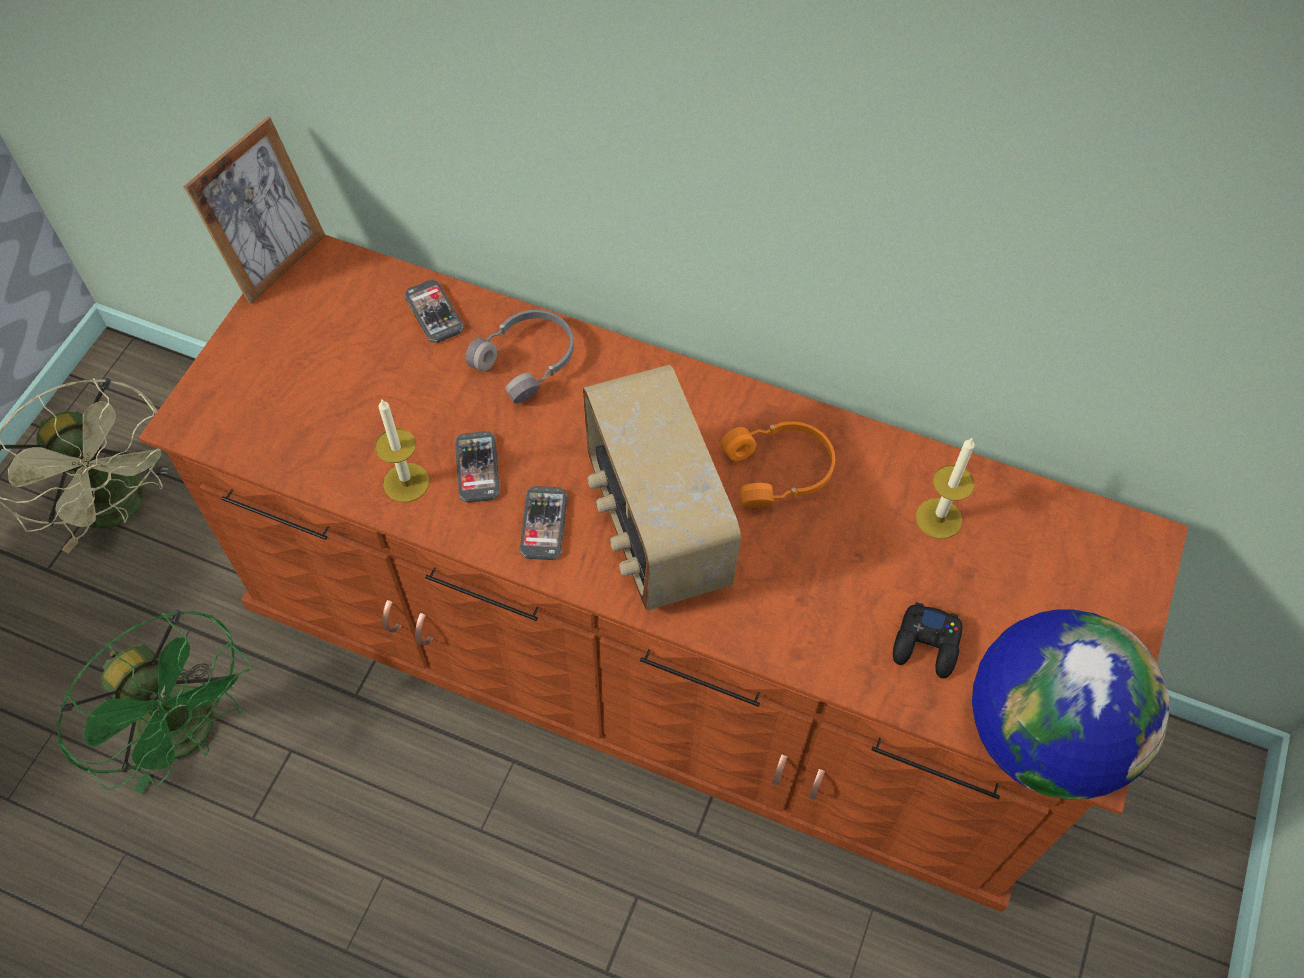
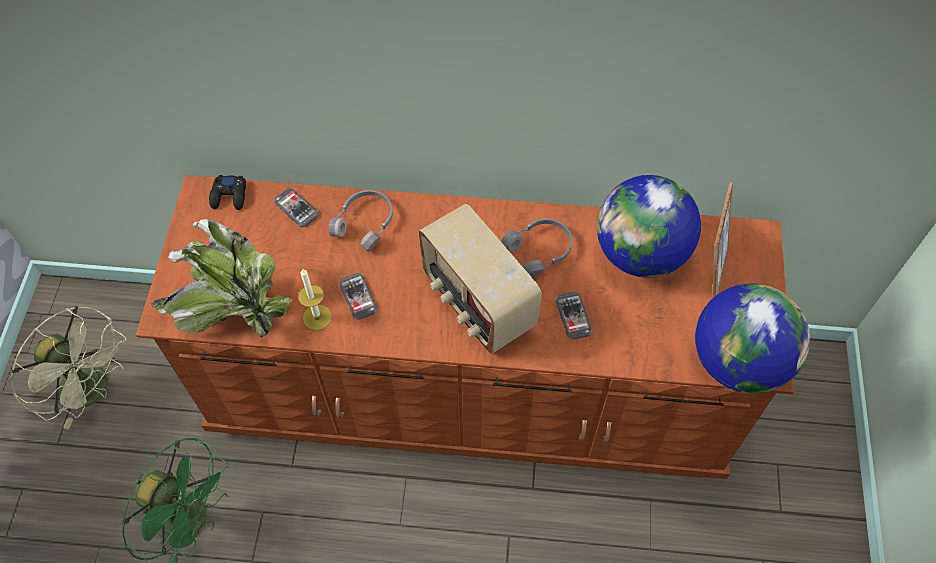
camera: 15 degrees left, 0 degrees up
picture frame [183,116,326,304] -> picture frame moved to [713,182,733,298]
phone [519,486,567,560] -> phone moved to [555,292,592,340]
orange headphones [721,421,835,508] -> grey headphones [501,218,573,277]
black game controller [893,602,962,678] -> black game controller moved to [209,175,246,210]
candle [916,438,975,539] -> globe [597,175,701,278]
none -> potted plant [150,219,293,337]

